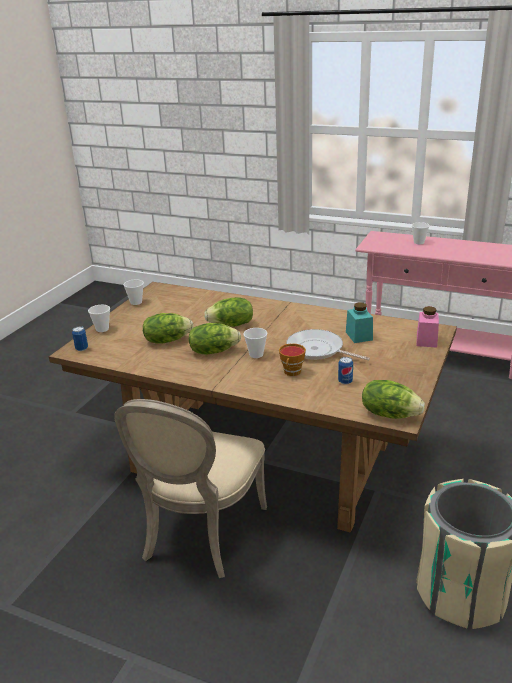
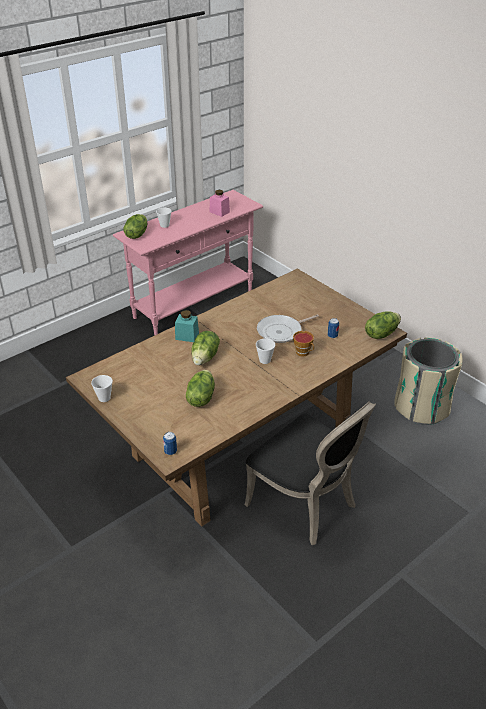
camera: 65 degrees left, 10 degrees up
cup [88,305,110,332] -> none
beige chair [114,399,267,578] -> black chair [245,401,376,545]
lettuce [189,323,241,355] -> lettuce moved to [123,214,147,239]
turquoise jar [346,302,373,343] -> turquoise jar moved to [175,310,199,342]
pink jar [417,306,439,348] -> pink jar moved to [210,190,230,217]

